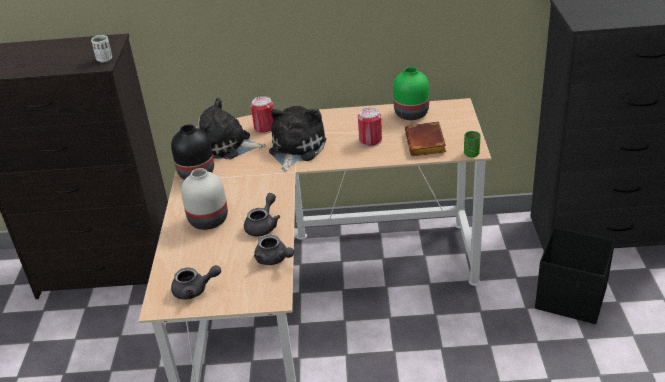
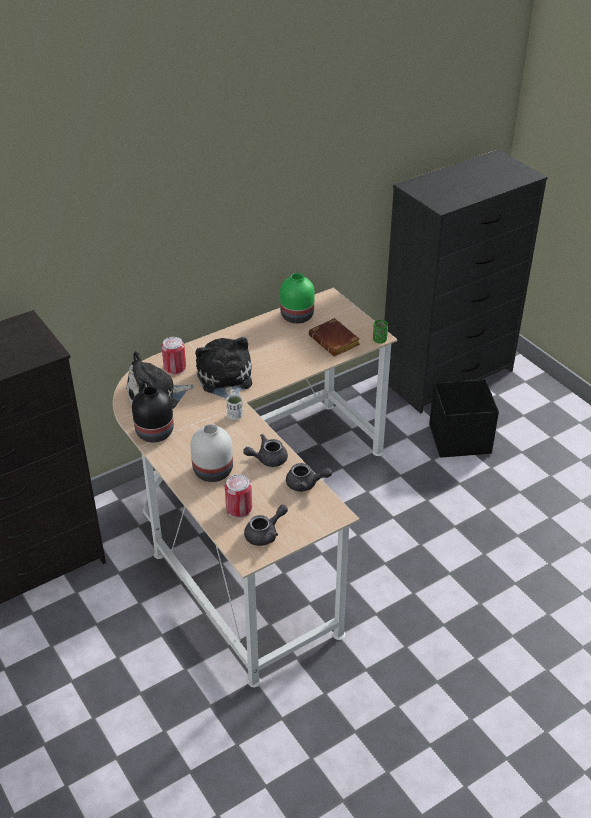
camera: 35 degrees left, 5 degrees up
white cup [91,35,112,62] -> white cup moved to [227,394,243,420]
grey teapot [244,193,280,237] -> grey teapot turned 105 degrees counterclockwise [243,434,288,467]
can [358,108,382,147] -> can moved to [225,474,252,518]

